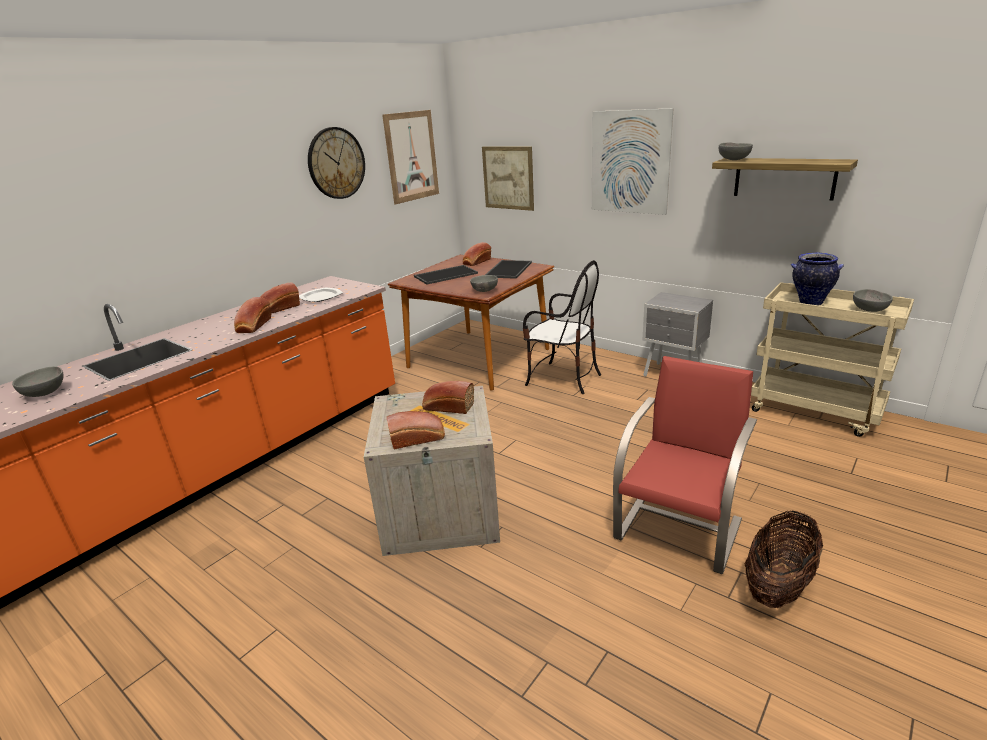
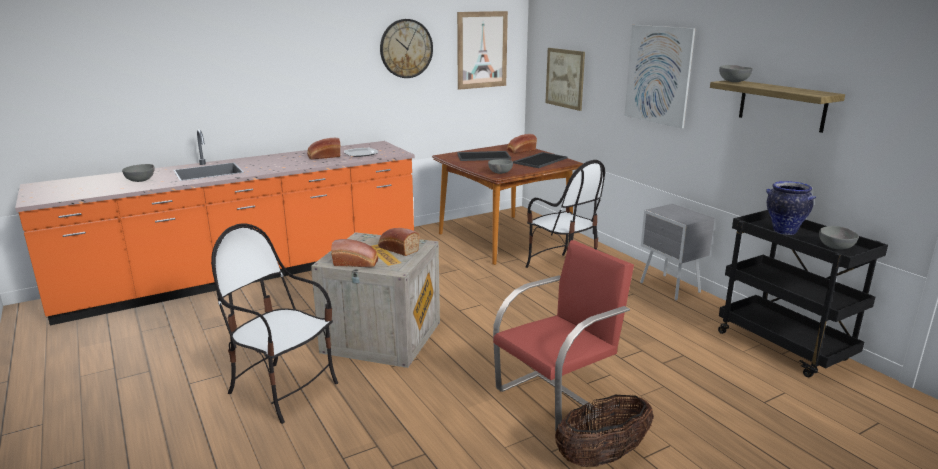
camera: 20 degrees right, 5 degrees down
bread [234,297,271,333] -> none
beige cart [751,282,914,437] -> black cart [718,210,888,377]
none -> chair [211,223,338,424]

